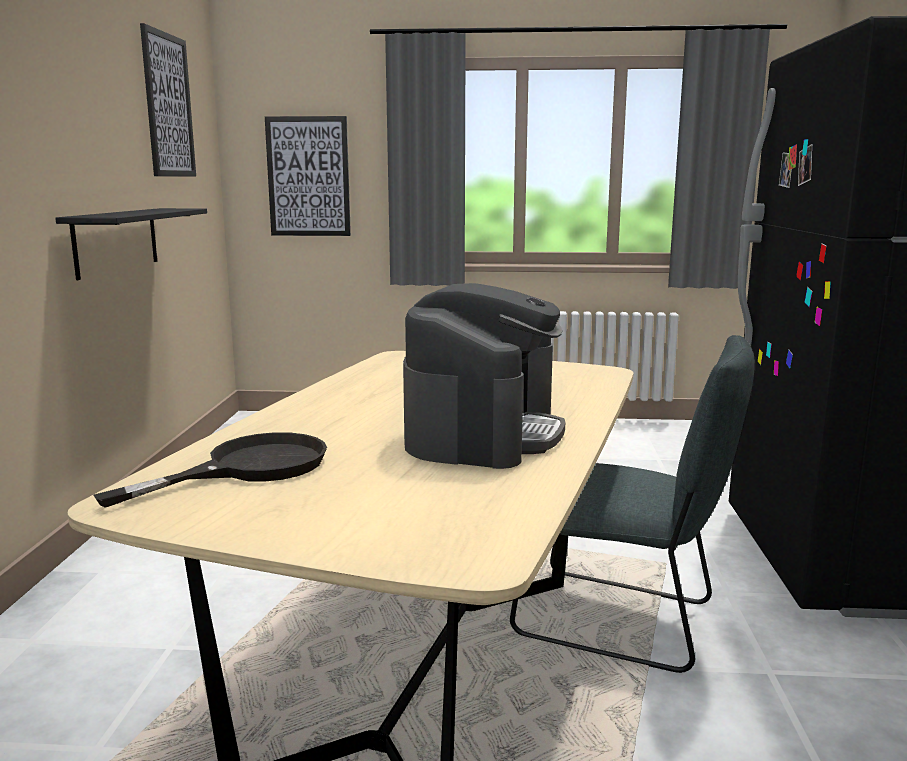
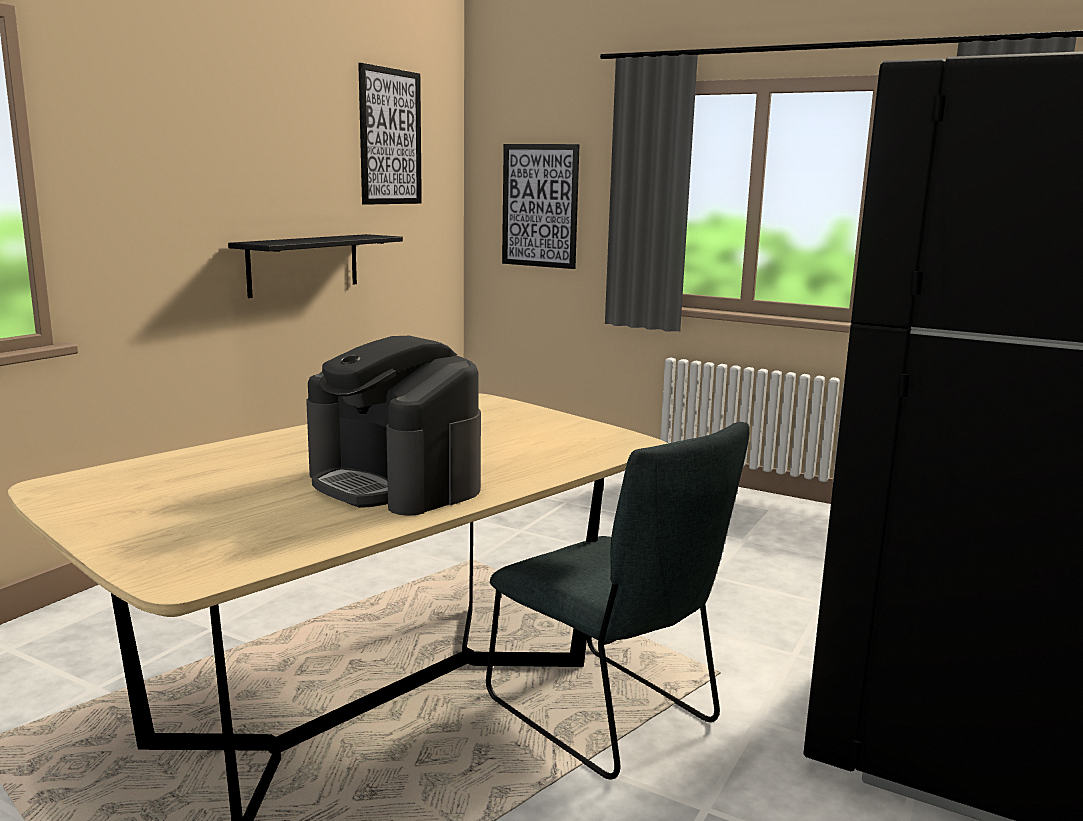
camera: 25 degrees right, 0 degrees up
black frying pan [94,432,327,508] -> none
coffee machine [403,283,565,469] -> coffee machine turned 90 degrees clockwise [306,336,481,516]

